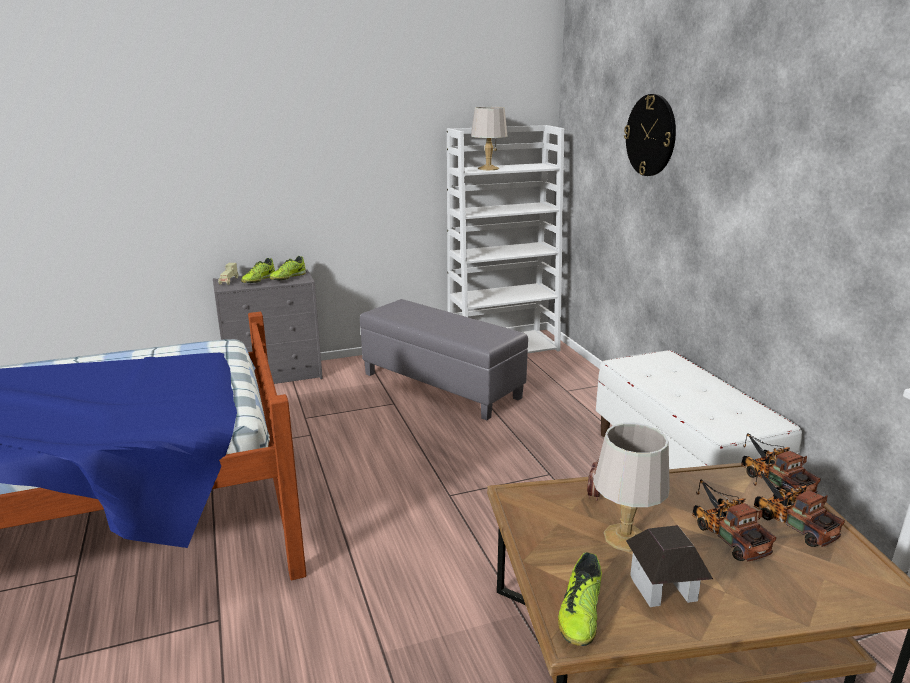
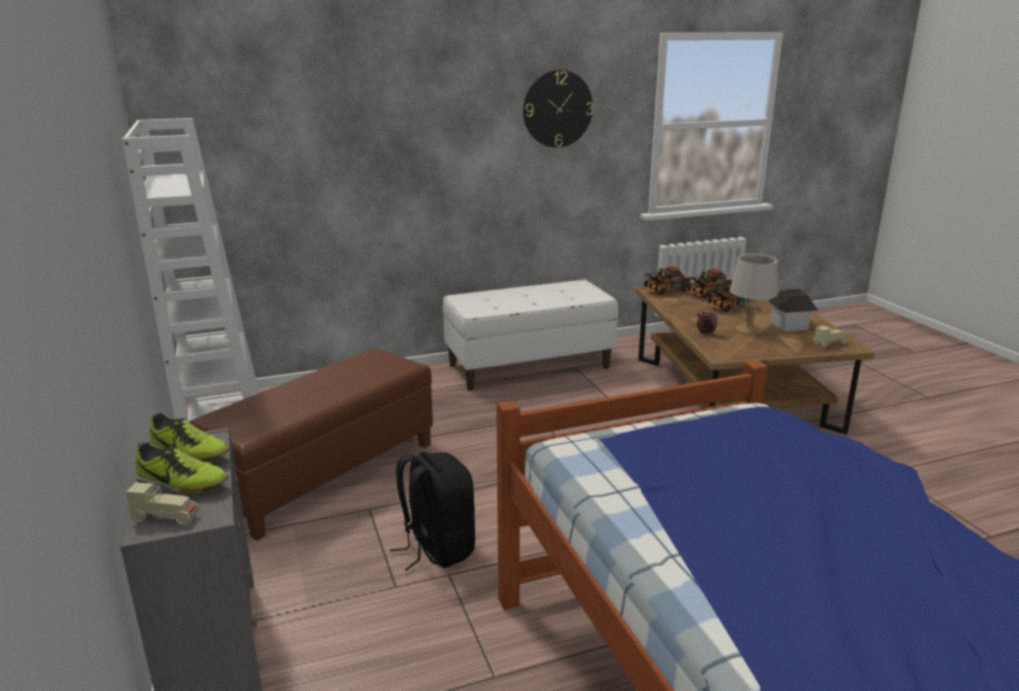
camera: 90 degrees left, 0 degrees up
grey ottoman [360,299,528,420] -> brown ottoman [189,348,433,541]
grey table lamp [471,107,508,170] -> none
shoe [558,552,602,646] -> beige toy car [813,326,847,348]
wall clock [624,94,676,176] -> wall clock moved to [523,70,593,148]
none -> black backpack [390,451,475,571]

